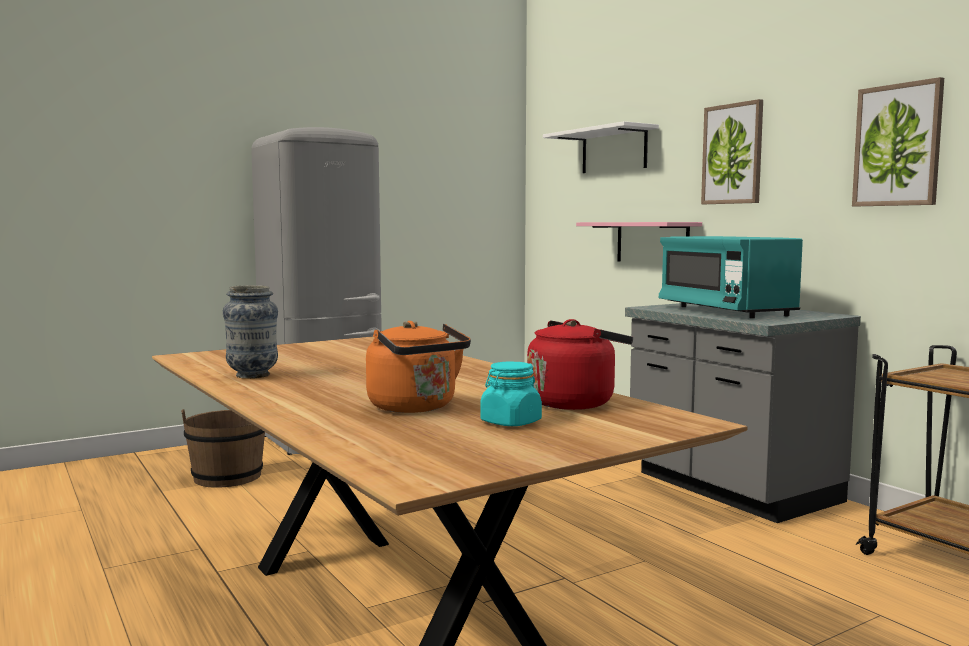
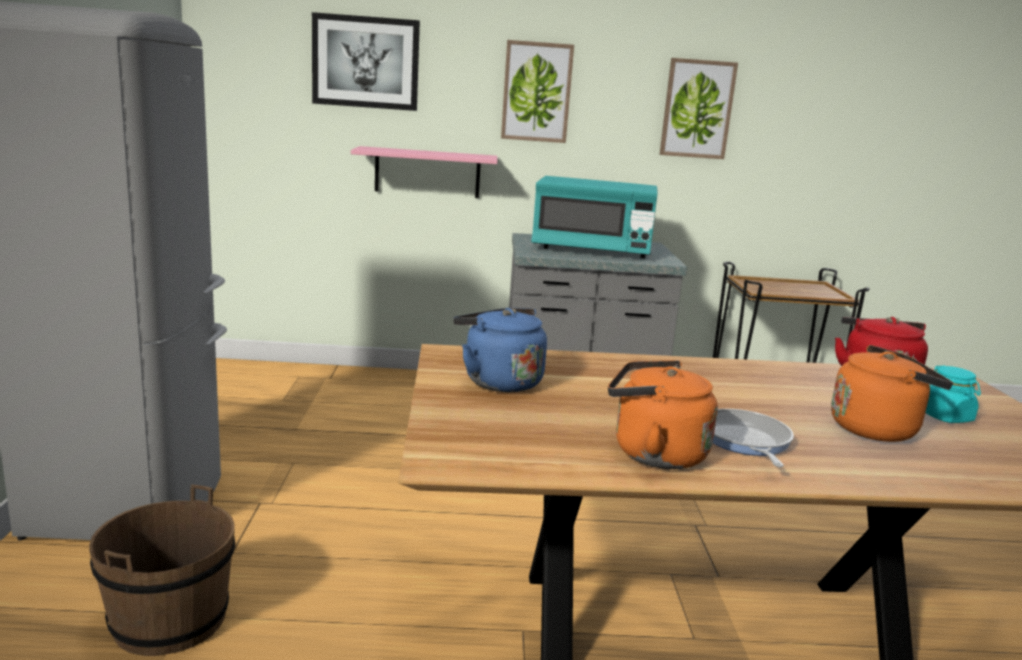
camera: 60 degrees left, 10 degrees up
vase [223,285,278,379] -> orange kettle [608,360,718,469]
white shelf [543,121,659,173] -> picture [312,12,420,111]
none -> blue kettle [453,308,547,392]
none -> frying pan [713,409,794,467]

